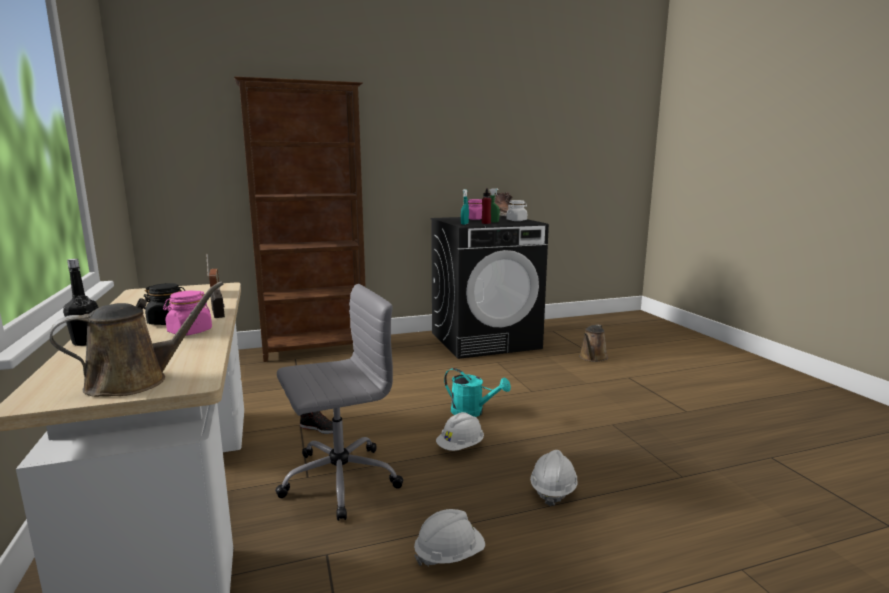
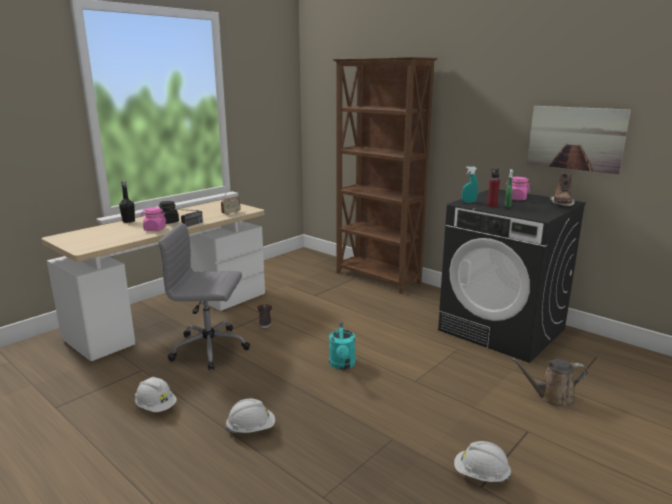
camera: 60 degrees right, 5 degrees up
brown watering can [50,282,223,397] -> none
grey office chair [275,284,403,521] -> grey office chair turned 150 degrees clockwise [158,223,250,370]
white hard hat [436,412,484,451] -> white hard hat moved to [454,441,511,482]
white jar [506,200,527,221] -> none
none -> picture [527,106,631,174]

